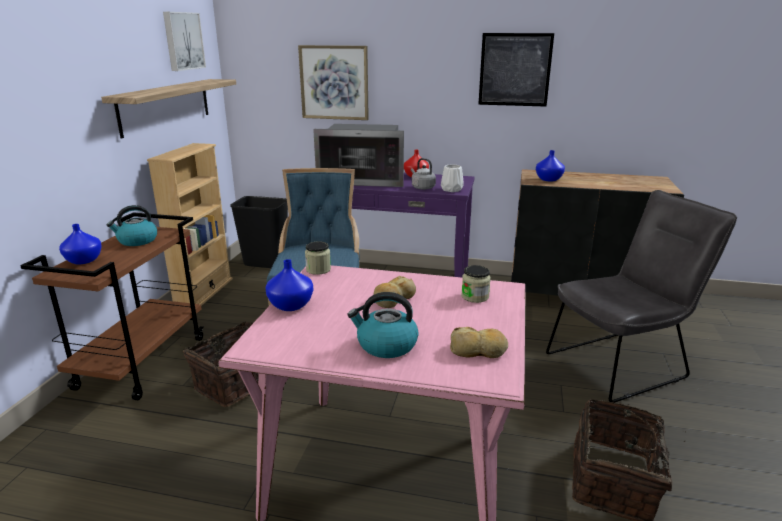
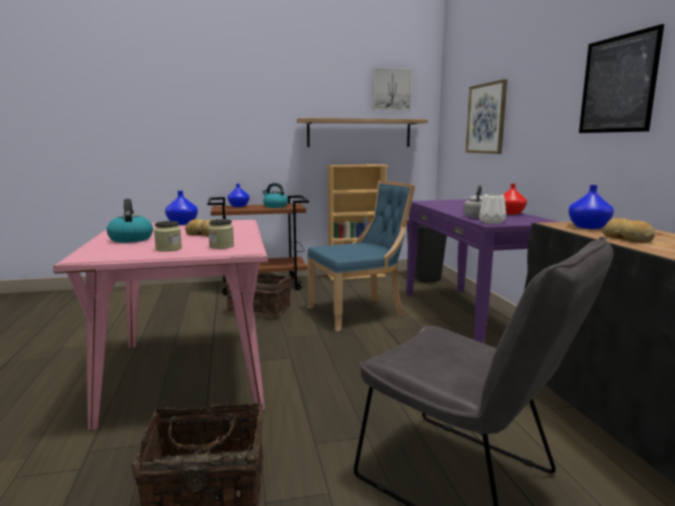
camera: 65 degrees right, 10 degrees down
jar [305,241,331,275] -> jar moved to [154,221,182,252]
microwave [313,124,404,187] -> none
bread [450,327,508,358] -> bread moved to [602,218,655,243]

